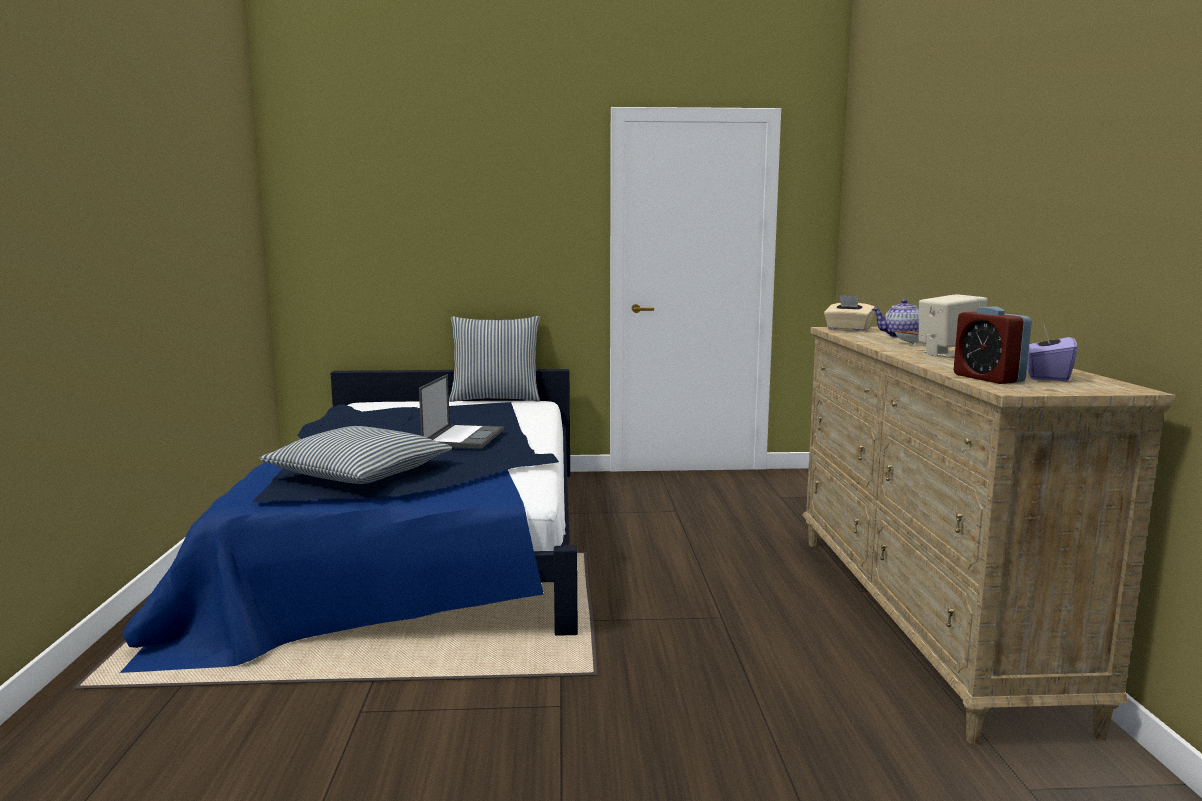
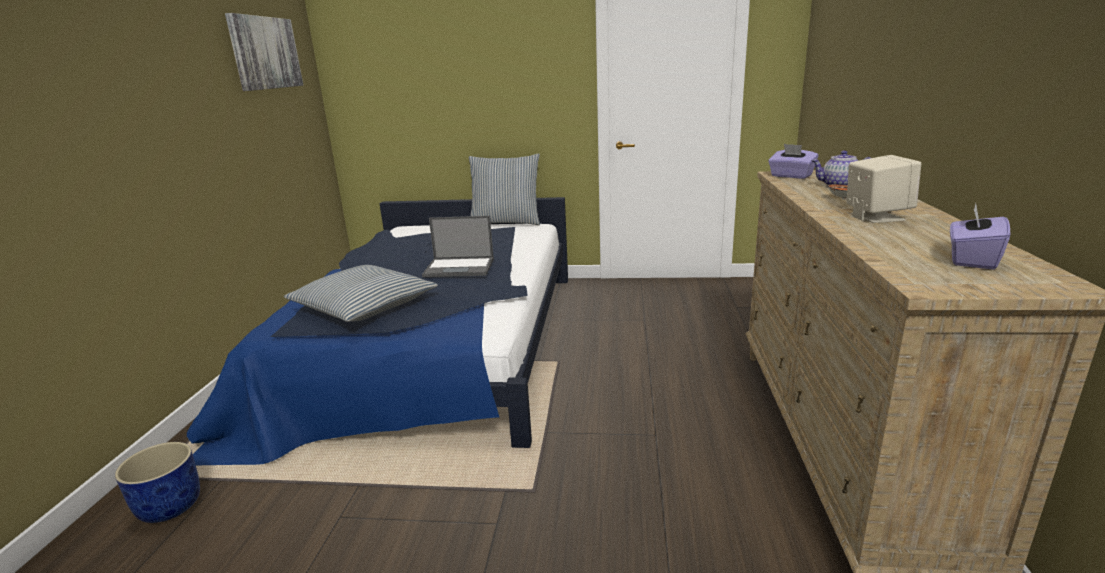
camera: 10 degrees right, 10 degrees up
laptop [419,374,504,449] -> laptop turned 75 degrees clockwise [422,216,494,277]
beige tissue box [824,295,875,332] -> purple tissue box [768,144,819,179]
alarm clock [954,306,1032,384] -> none
none -> blue planter [115,442,200,523]
none -> picture [225,13,303,91]

